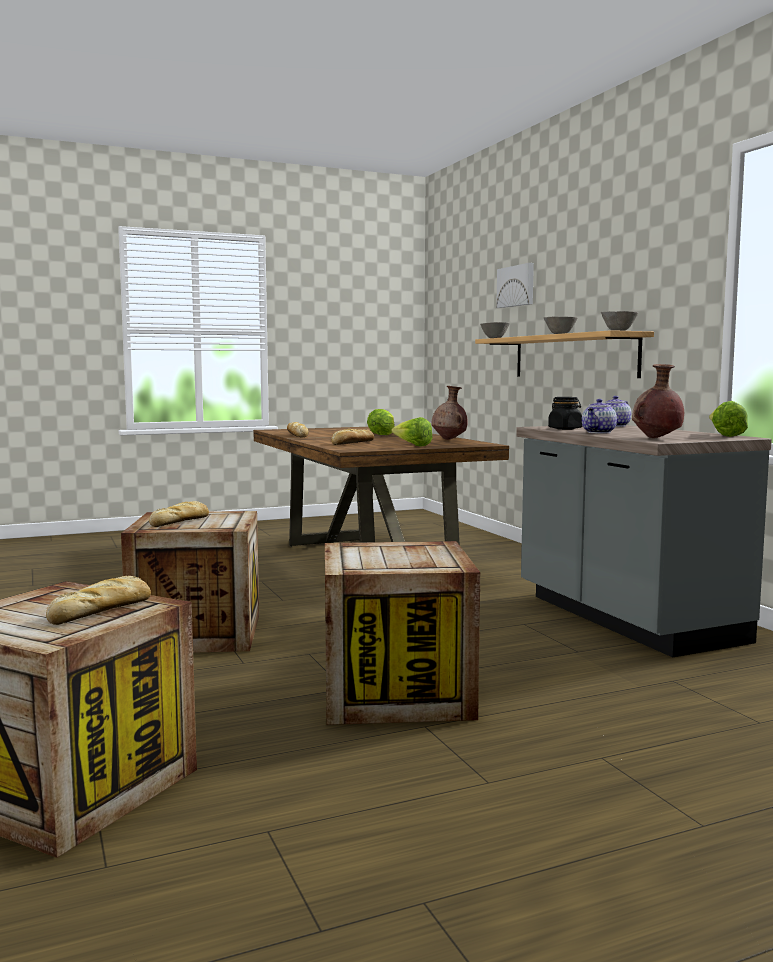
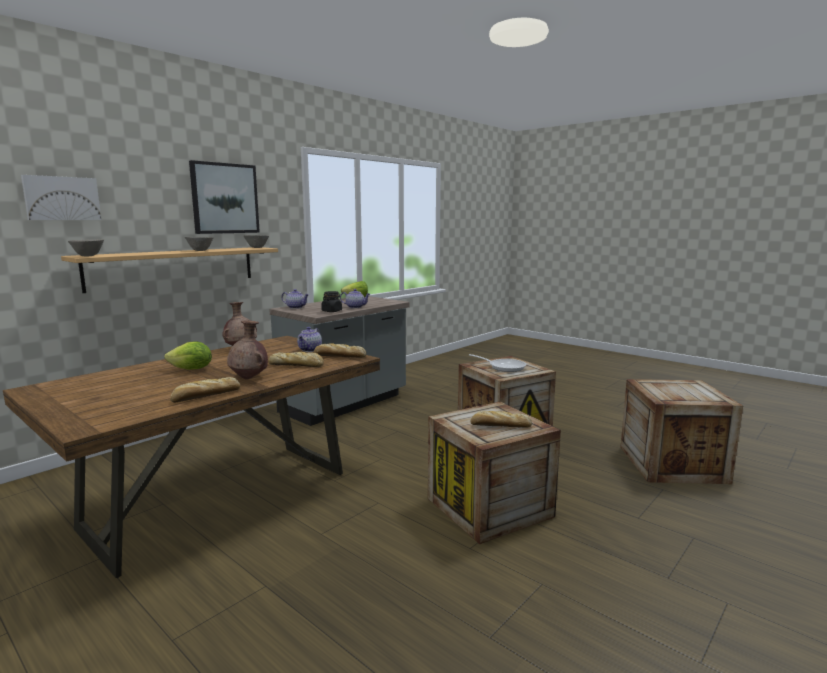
camera: 115 degrees left, 5 degrees up
bread [46,576,151,625] -> bread moved to [313,343,366,358]
lettuce [392,417,432,447] -> teapot [297,327,322,352]
brown vase [632,364,684,438] -> brown vase moved to [227,321,268,379]
none -> picture [189,160,260,234]
none -> frying pan [469,354,526,372]

